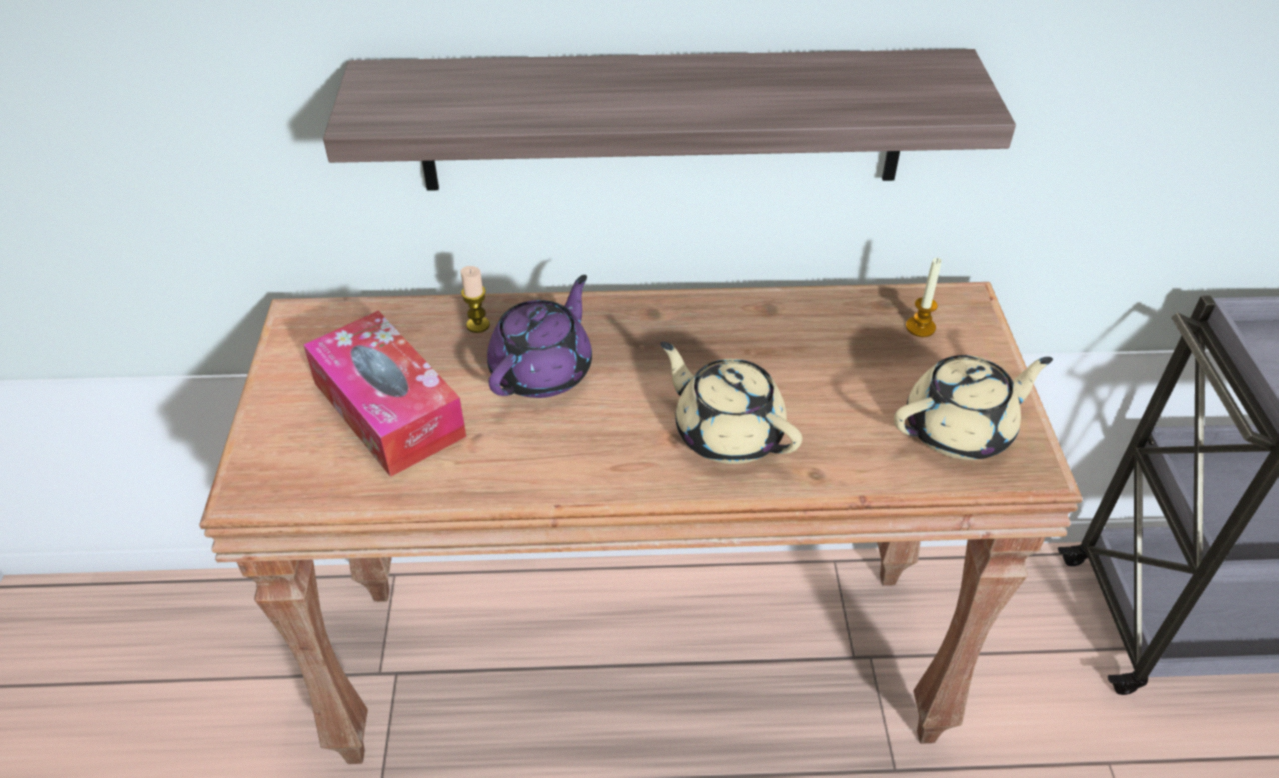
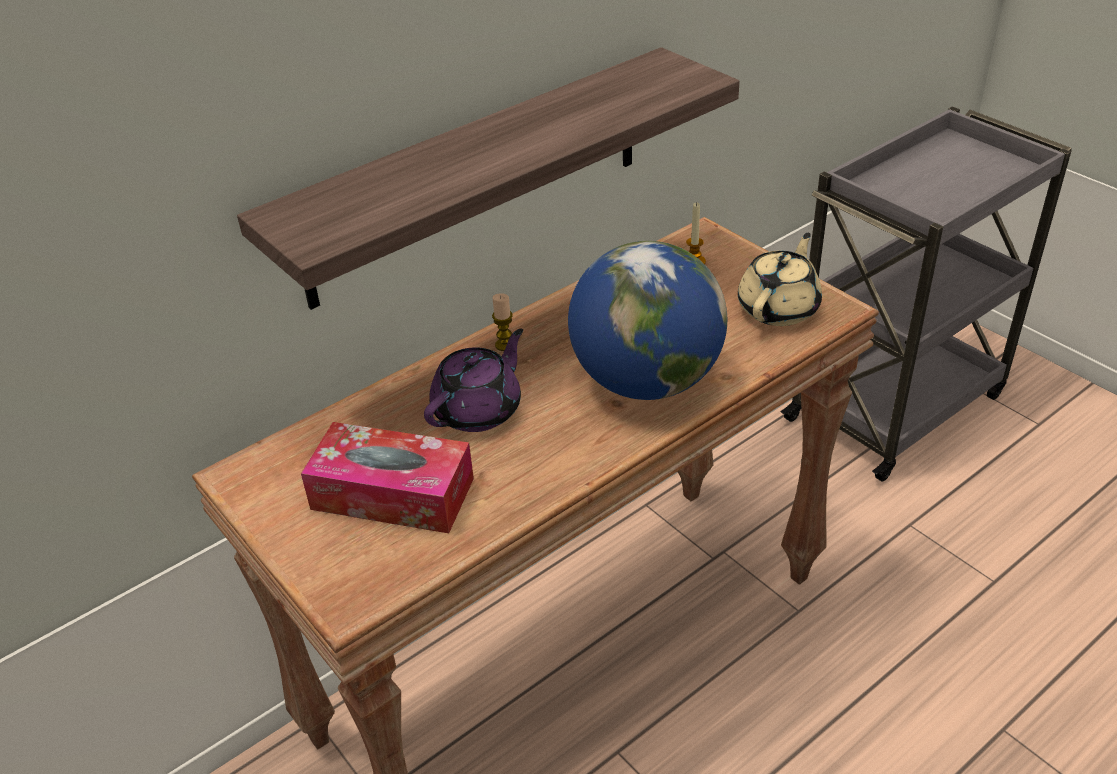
camera: 35 degrees left, 5 degrees down
candle [461,266,490,333] -> candle moved to [492,293,513,351]
purple teapot [487,275,592,398] -> purple teapot turned 45 degrees clockwise [424,328,523,432]
beige teapot [660,342,802,464] -> globe [568,241,727,400]

